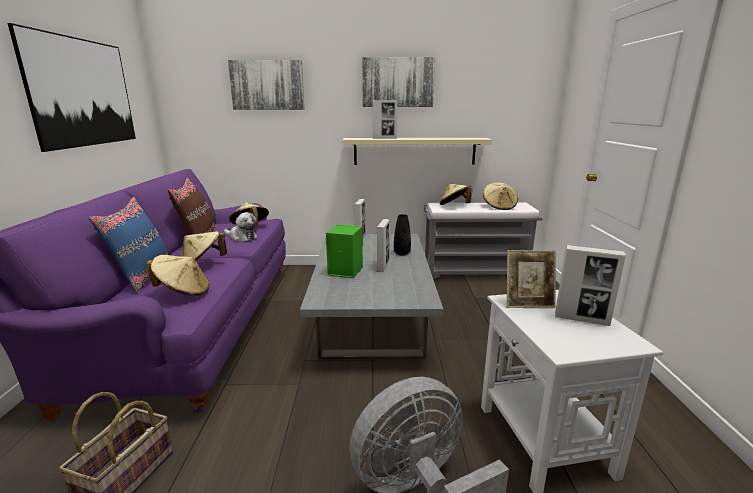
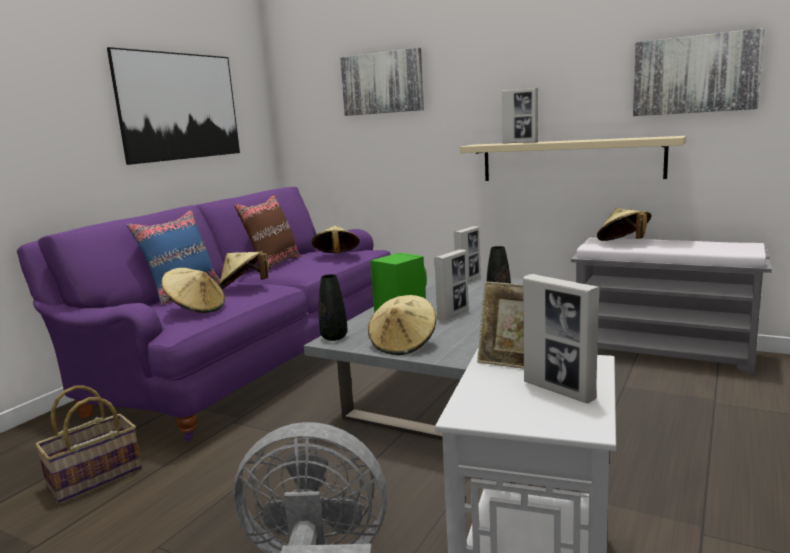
camera: 30 degrees right, 5 degrees down
plush toy [224,212,258,242] -> none
picture [362,57,435,107] -> picture moved to [633,28,764,116]
beige hat [483,182,518,210] -> beige hat moved to [368,295,436,355]
none -> black vase [319,274,348,341]

